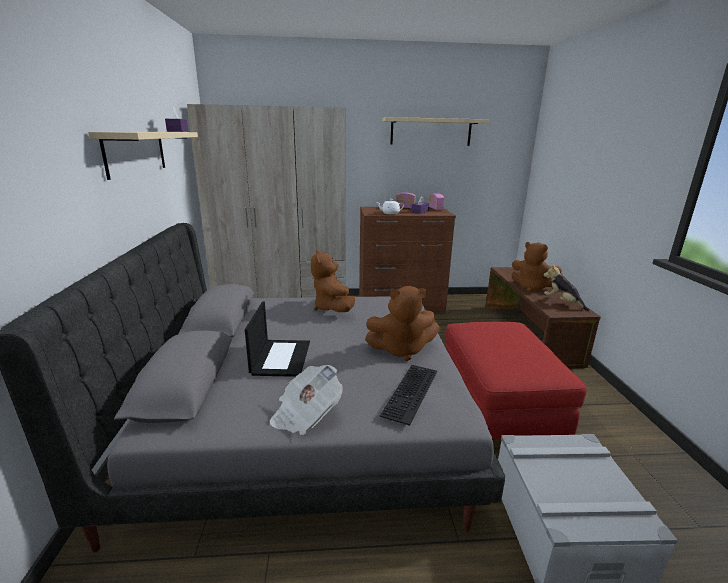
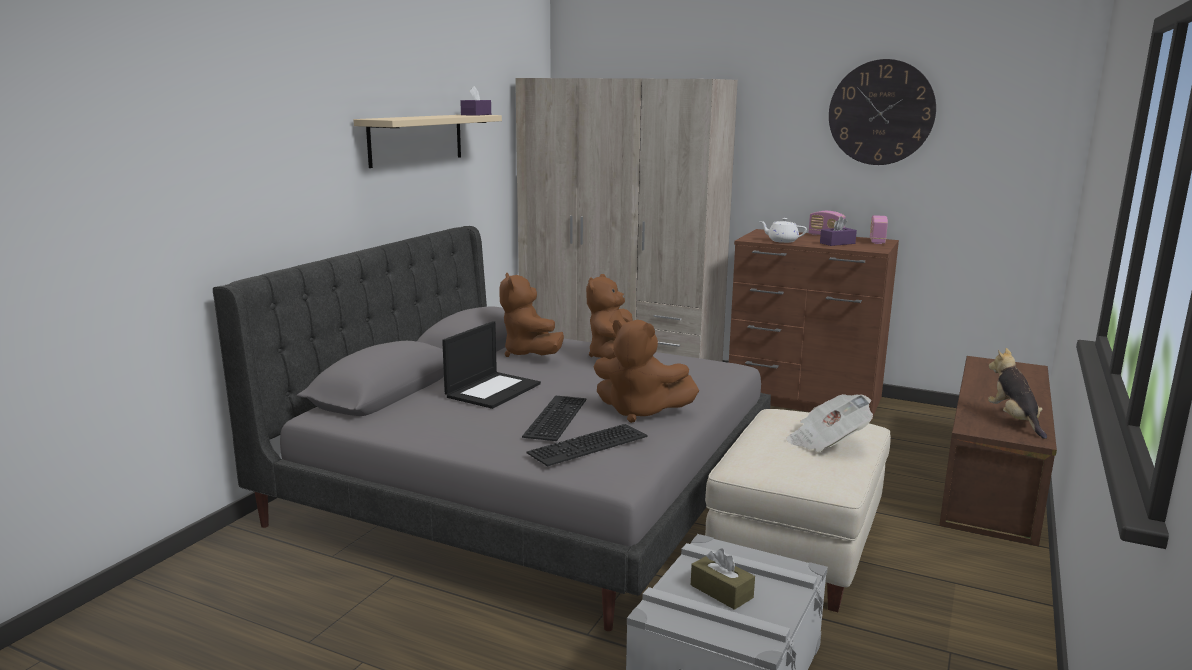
camera: 30 degrees right, 5 degrees down
newspaper [270,365,343,435] -> newspaper moved to [786,394,873,452]
beige shelf [382,117,489,146] -> wall clock [829,59,936,165]
red ottoman [445,322,587,442] -> beige ottoman [705,409,891,612]
brown plush toy [512,242,563,292] -> brown plush toy moved to [500,273,564,357]
none -> keyboard [522,395,586,441]
none -> brown tissue box [691,548,755,610]

